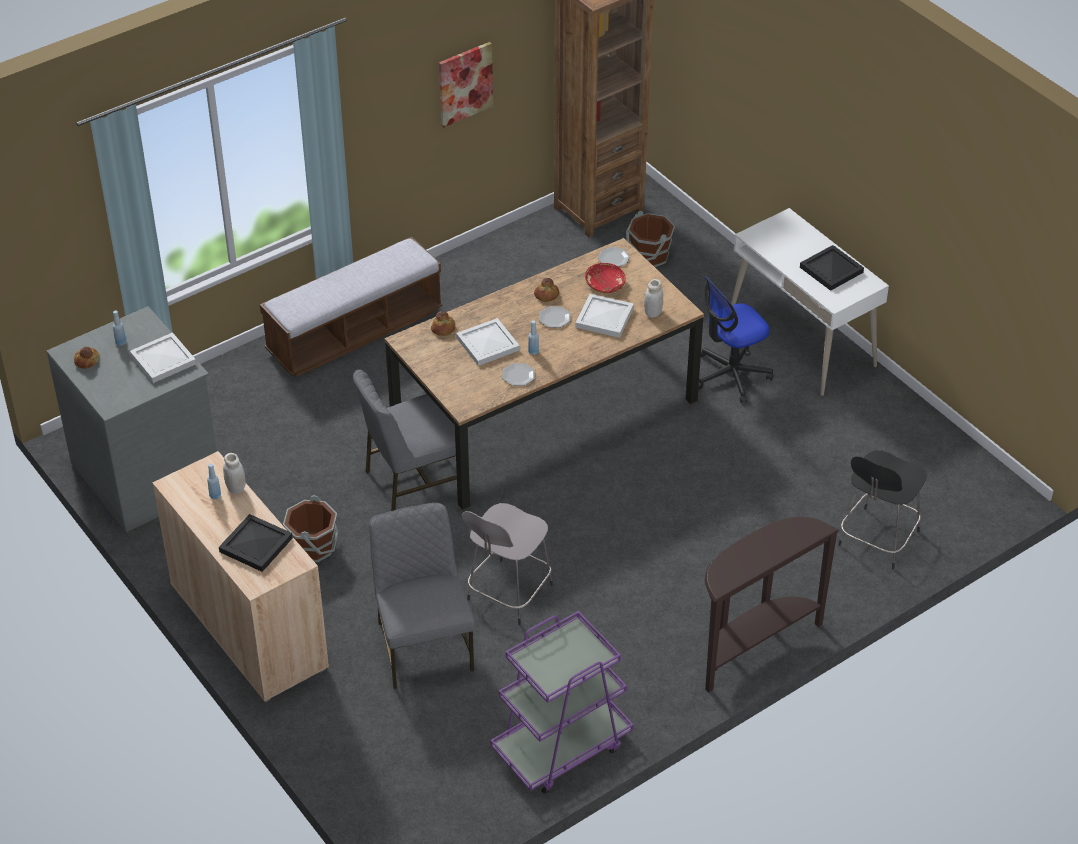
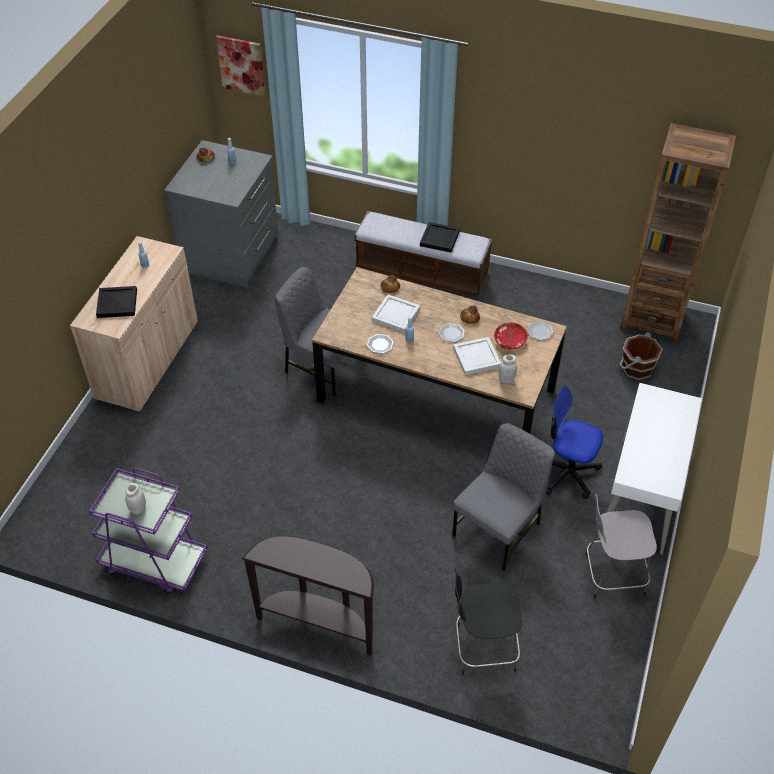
camera: 55 degrees right, 5 degrees up
white tray [130,332,196,383] -> none
white jar [223,453,245,494] -> white jar moved to [125,483,146,515]
brown bucket [283,495,339,563] -> none
grey chair [369,503,475,689] -> grey chair moved to [452,423,555,571]
picture [439,42,493,127] -> picture moved to [216,35,266,97]
grey stool [462,503,553,625] -> grey stool moved to [585,494,657,598]
black tray [800,245,864,291] -> black tray moved to [420,222,460,252]

